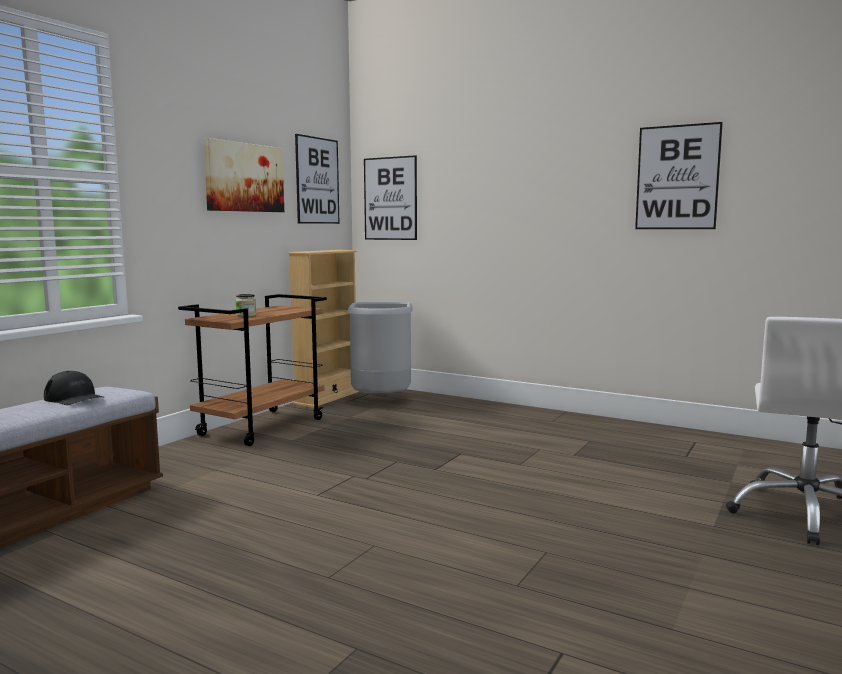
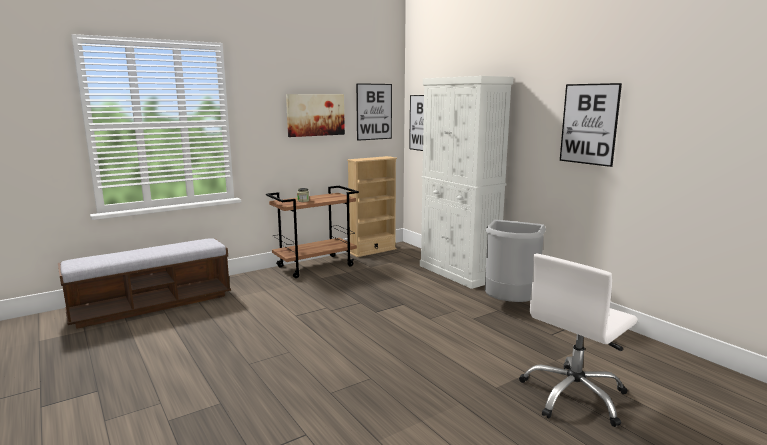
camera: 25 degrees right, 5 degrees up
black cap [44,371,103,405] -> none
grey trash can [347,302,413,393] -> grey trash can moved to [485,220,546,302]
none -> white cabinet [420,76,514,289]

